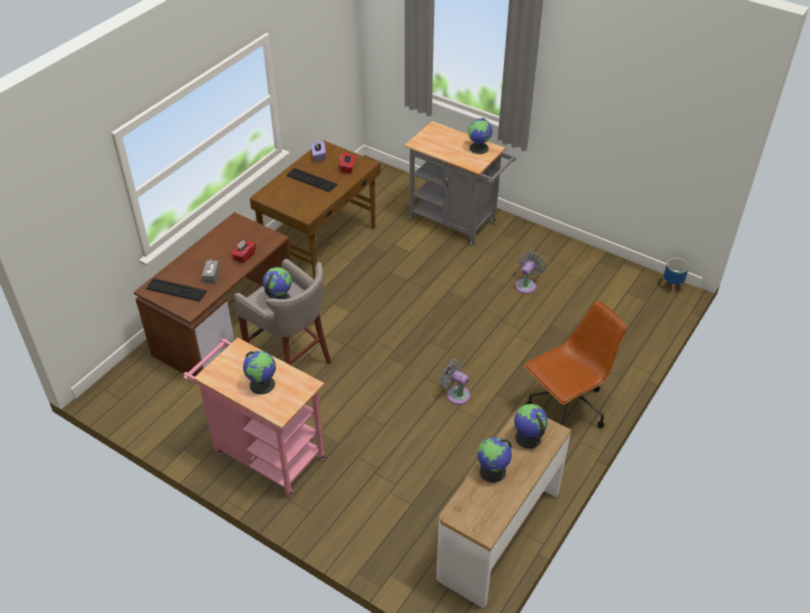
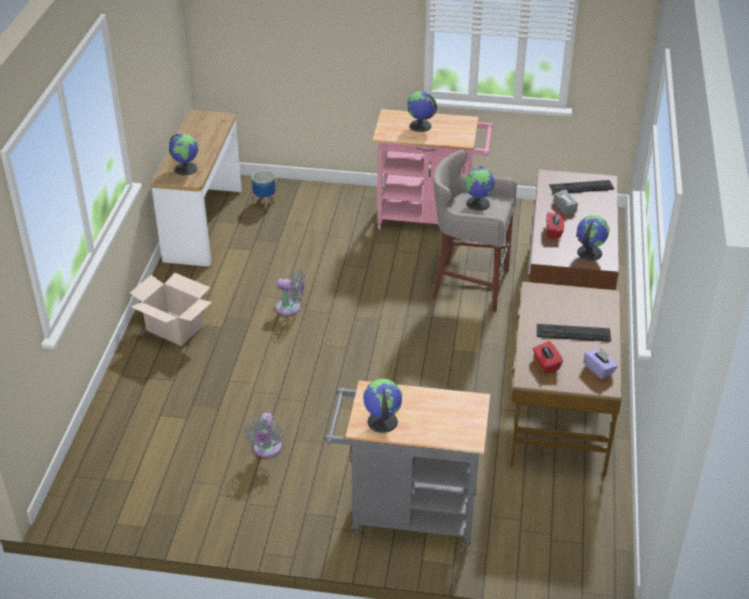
camera: 155 degrees right, 5 degrees down
globe [477,437,512,483] -> globe moved to [577,215,609,261]
brown office chair [524,301,627,429] -> cardboard box [130,273,212,346]
planter [661,258,689,294] -> planter moved to [252,170,276,209]

